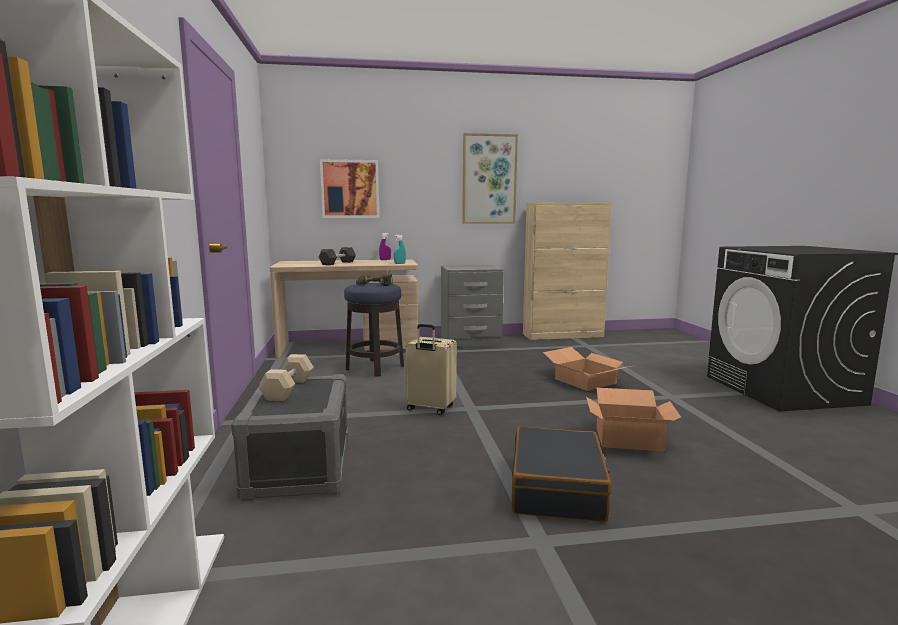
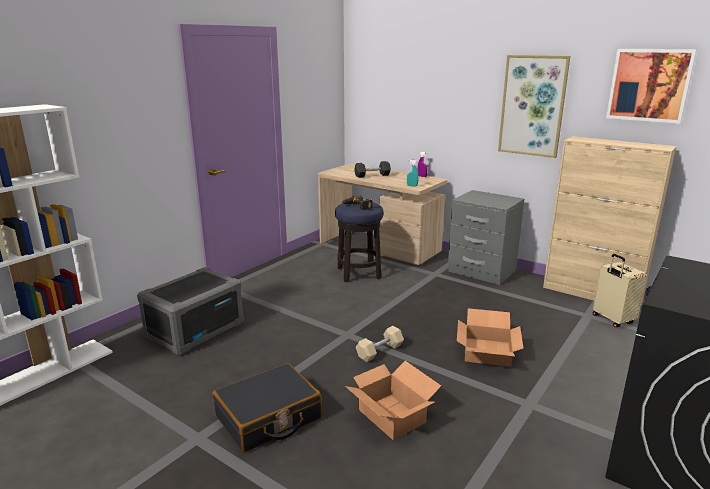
camera: 45 degrees right, 10 degrees up
beige dumbbell [258,354,314,401] -> beige dumbbell moved to [356,326,404,362]
picture [320,159,379,218] -> picture moved to [606,49,697,124]
beige suitcase [406,324,457,415] -> beige suitcase moved to [593,254,647,327]

